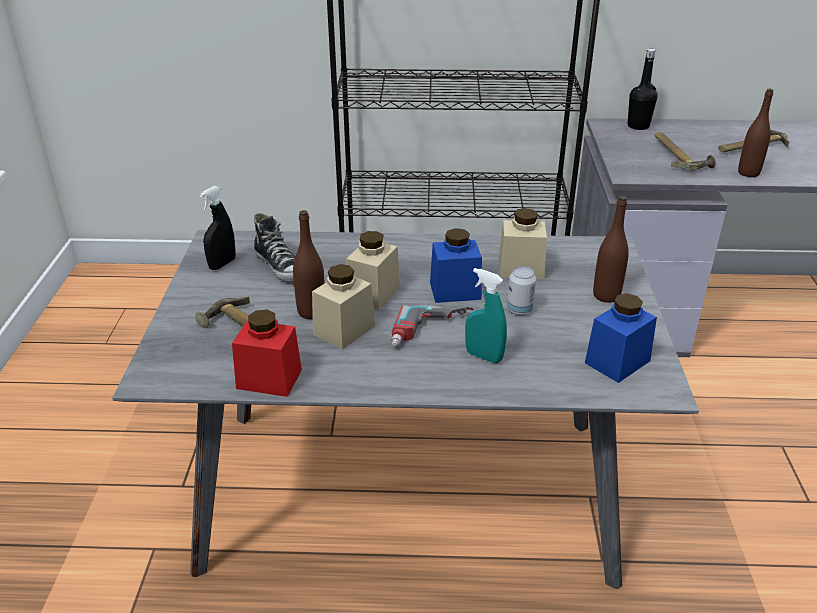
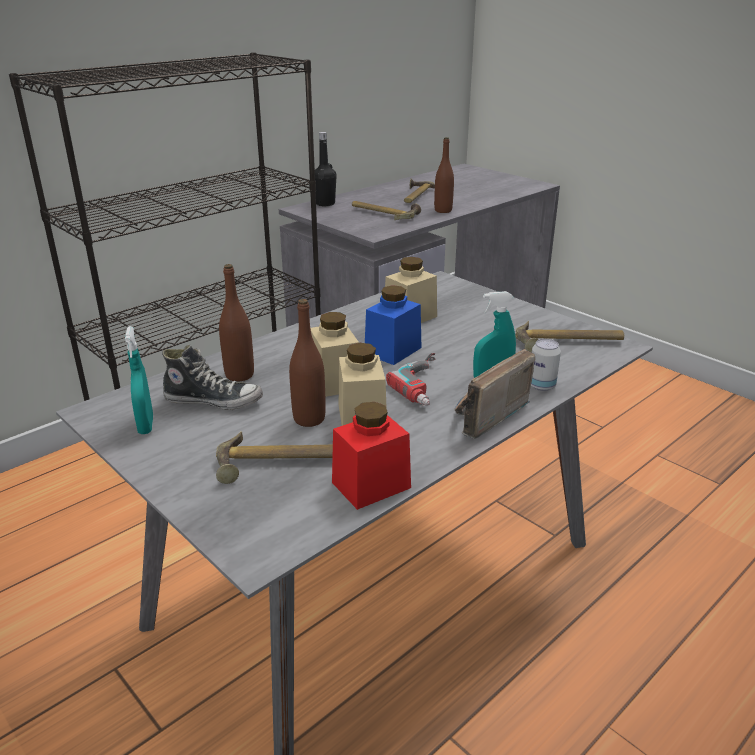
camera: 45 degrees left, 5 degrees down
black spray bottle [200,186,236,270] -> turquoise spray bottle [125,326,153,434]
can [507,267,536,315] -> can moved to [531,339,561,391]
blue jar [585,293,657,383] -> hammer [515,321,624,353]
brown bottle [593,196,629,303] -> brown bottle moved to [219,264,254,381]
none -> radio [454,349,535,439]

